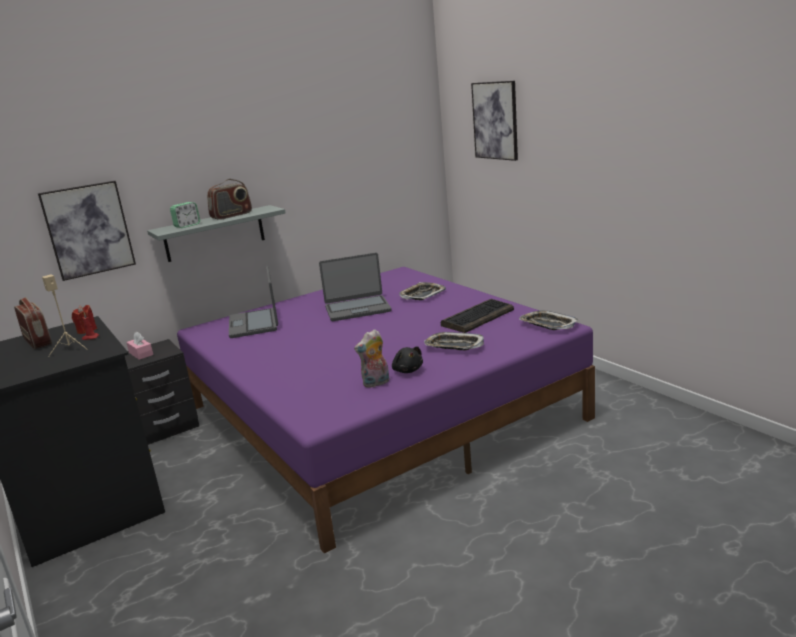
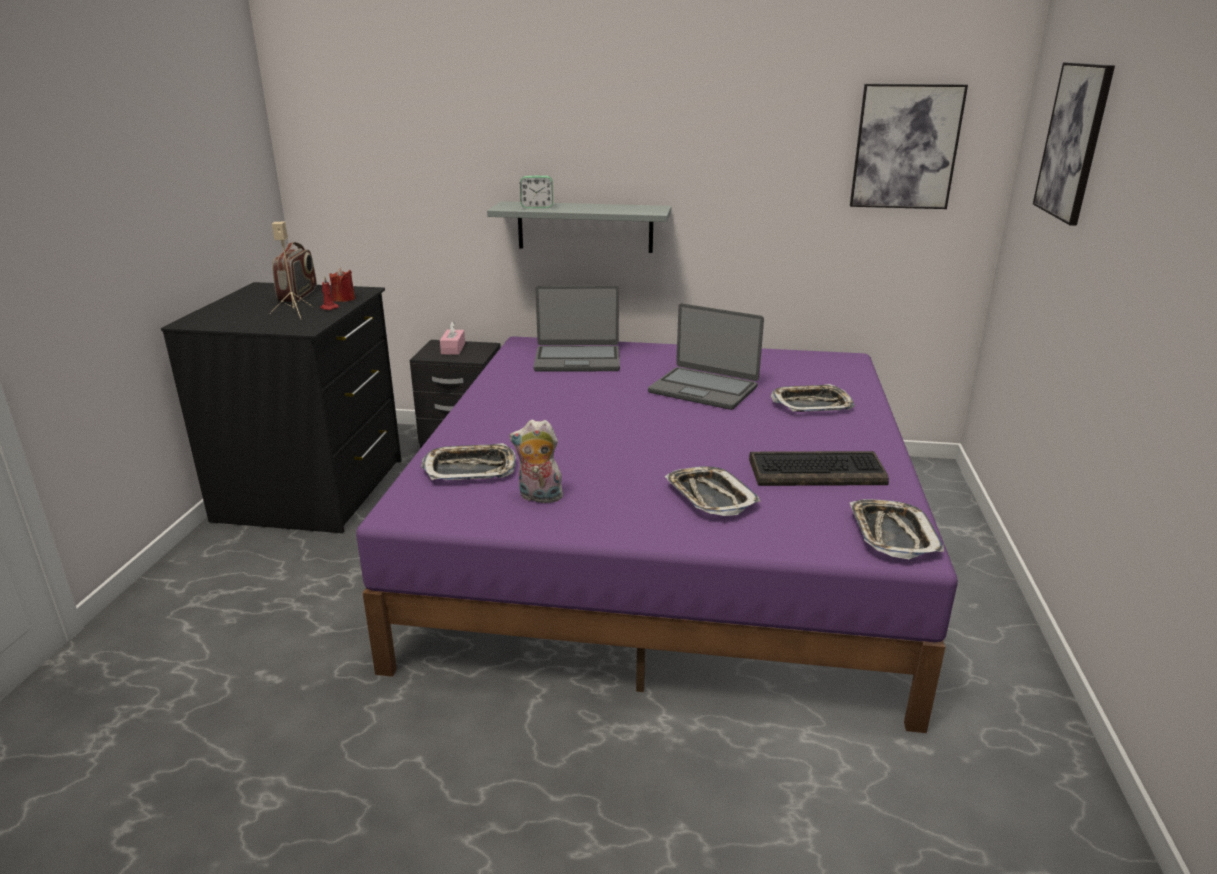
camera: 40 degrees right, 5 degrees up
picture [38,181,136,281] -> picture moved to [850,84,968,209]
radio [207,179,252,220] -> none
laptop [229,266,278,338] -> laptop turned 120 degrees counterclockwise [534,285,620,372]
black plush toy [392,347,423,373] -> none
none -> tray [421,443,516,480]

